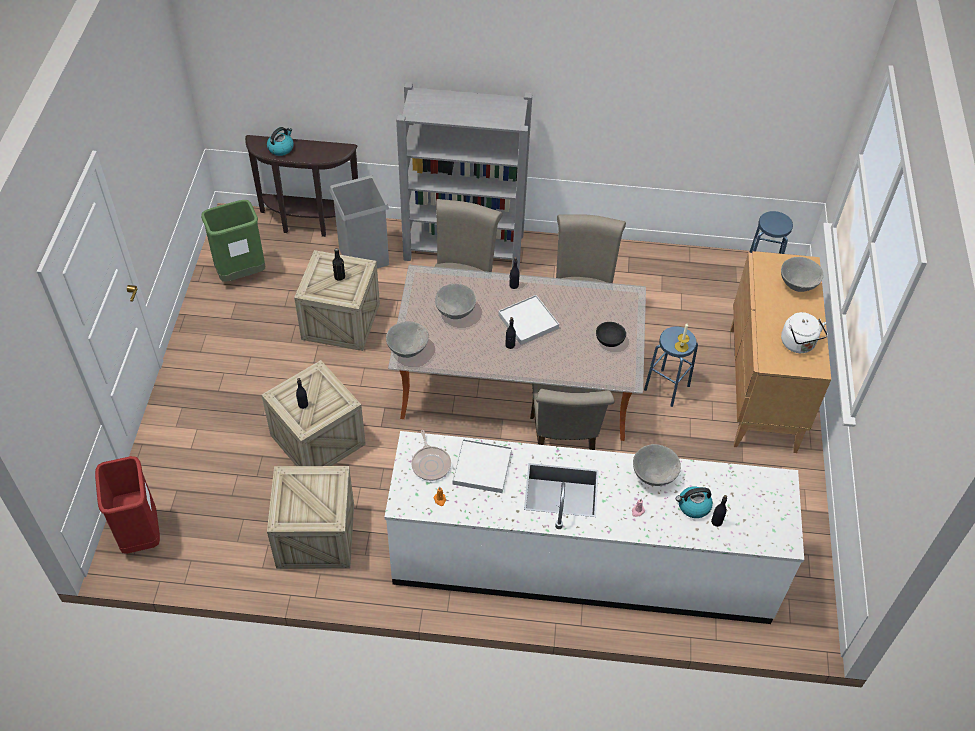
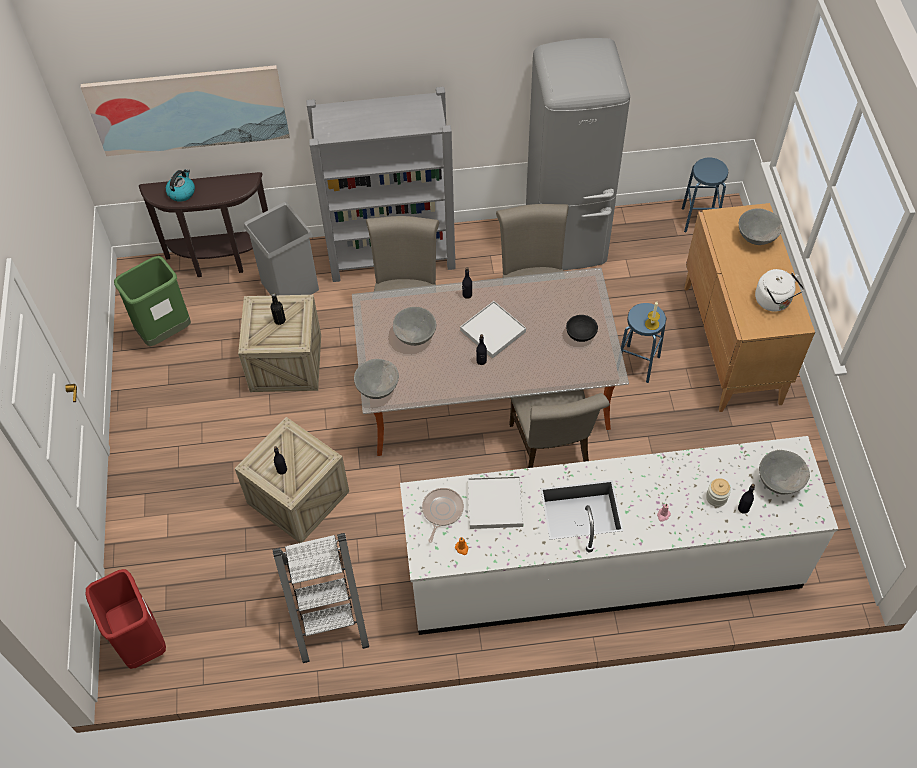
camera: 10 degrees left, 5 degrees up
crate [267,466,354,569] -> grey step ladder [273,533,369,663]
frying pan [411,430,451,481] -> frying pan turned 135 degrees counterclockwise [422,488,464,543]
grey bowl [633,444,681,486] -> grey bowl moved to [759,450,810,495]
kettle [676,487,713,518] -> jar [706,478,731,507]
none -> picture [81,65,290,156]
none -> grey fridge [526,38,630,270]

